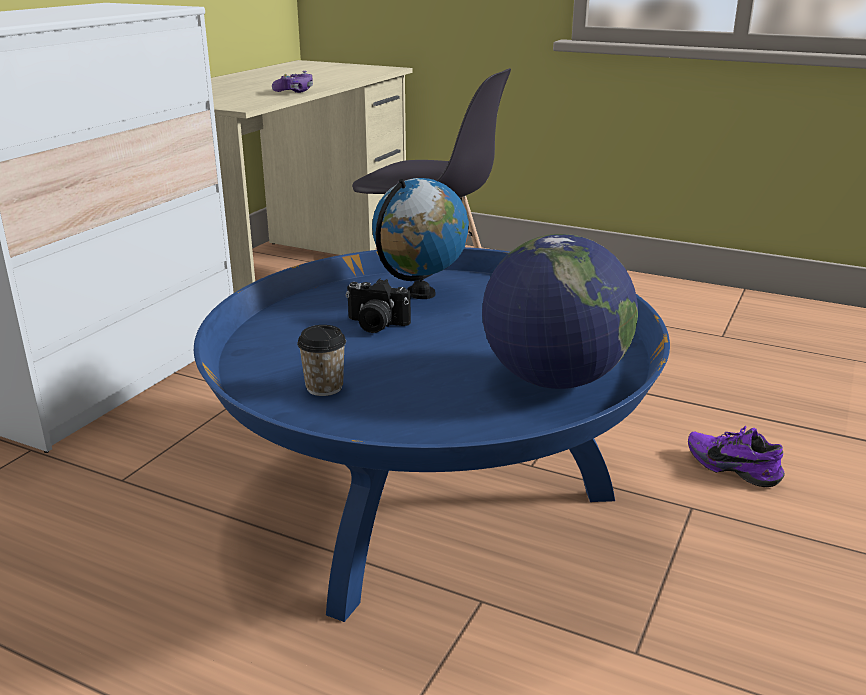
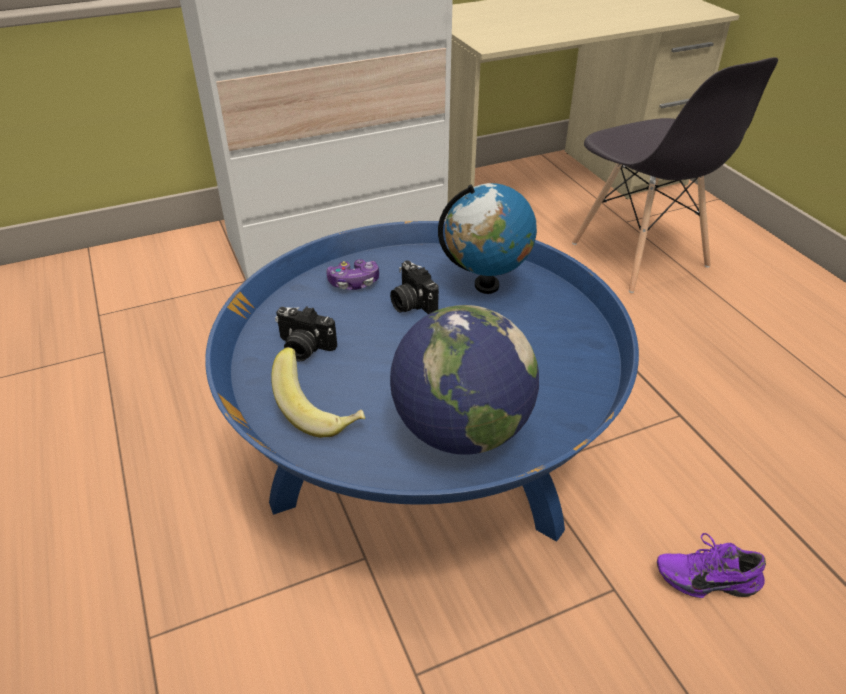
camera: 40 degrees right, 15 degrees up
game controller [272,71,313,93] -> game controller moved to [326,259,379,290]
cup [297,325,346,396] -> camera [275,306,337,362]
purple shoe [688,426,785,487] -> purple shoe turned 75 degrees counterclockwise [657,533,766,598]
none -> banana [271,347,365,438]

